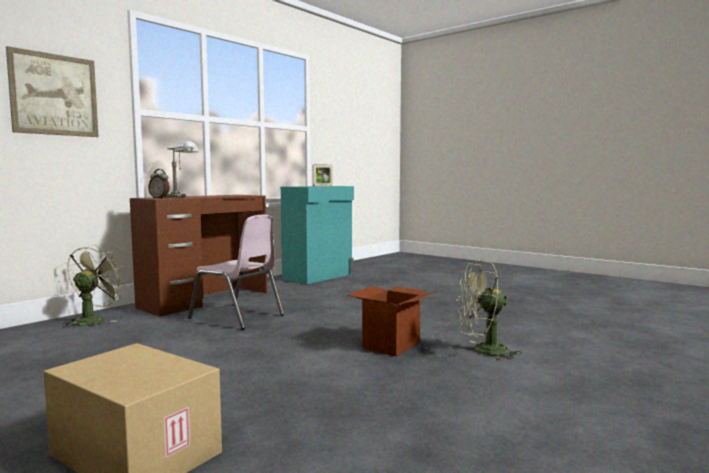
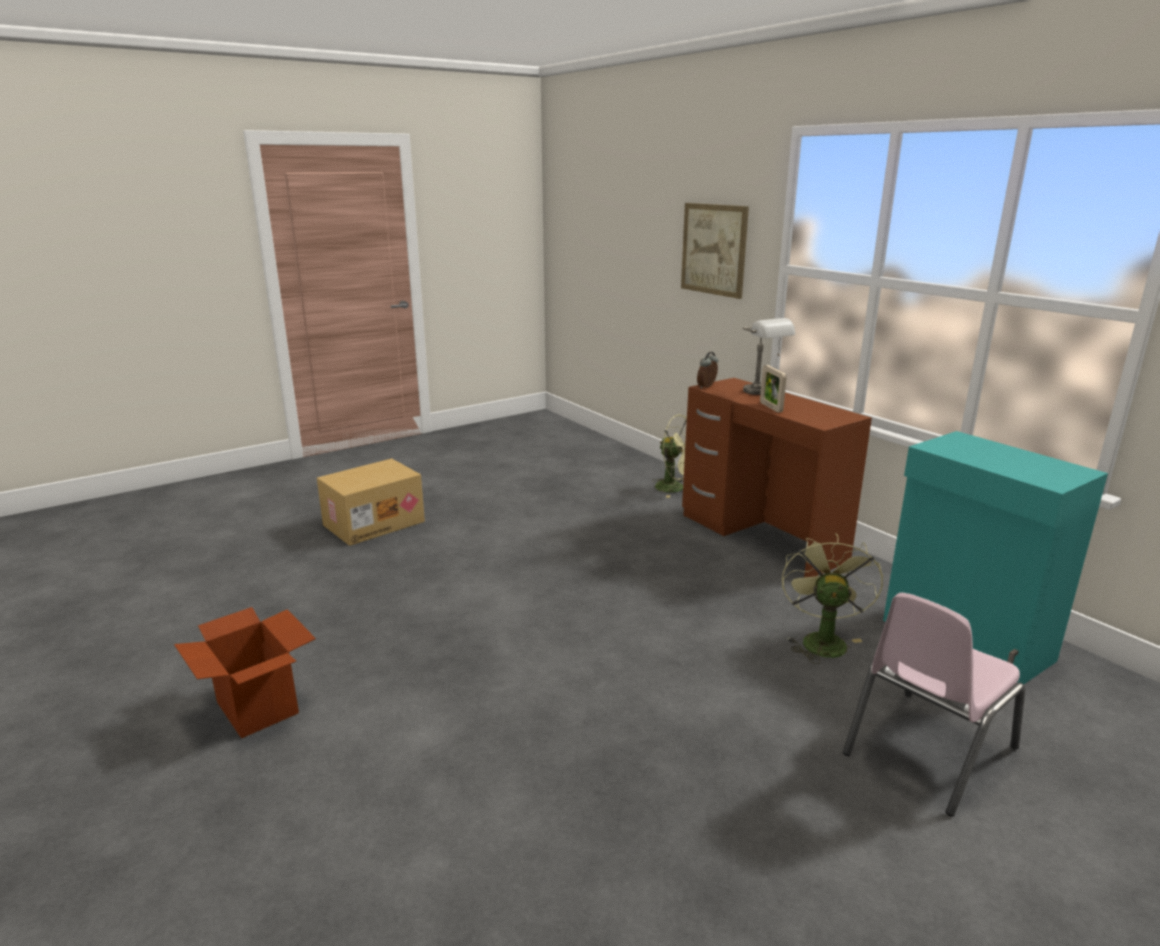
camera: 105 degrees right, 15 degrees up
pink chair [188,215,284,330] -> pink chair moved to [843,593,1025,817]
picture frame [312,164,333,186] -> picture frame moved to [760,365,787,412]
cardboard box [347,286,437,356] -> cardboard box moved to [174,607,316,738]
green fan [457,260,521,361] -> green fan moved to [782,533,883,664]

